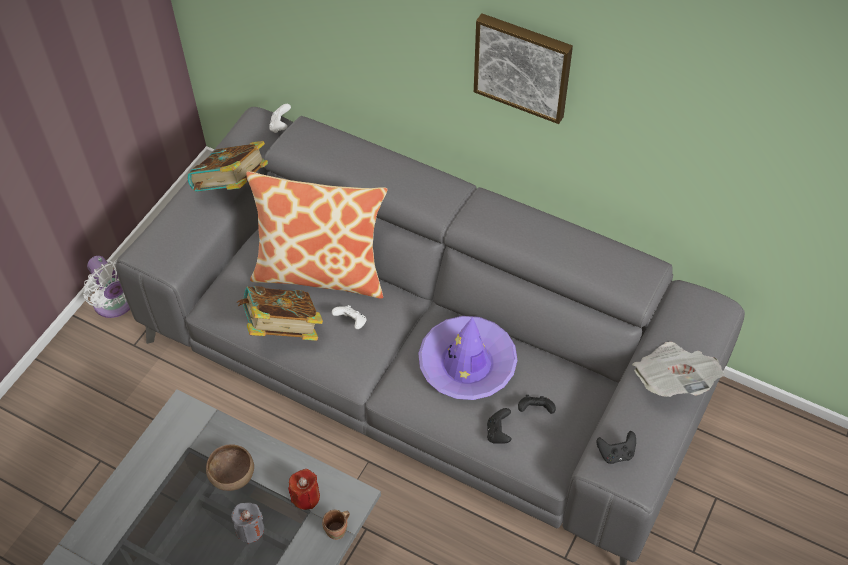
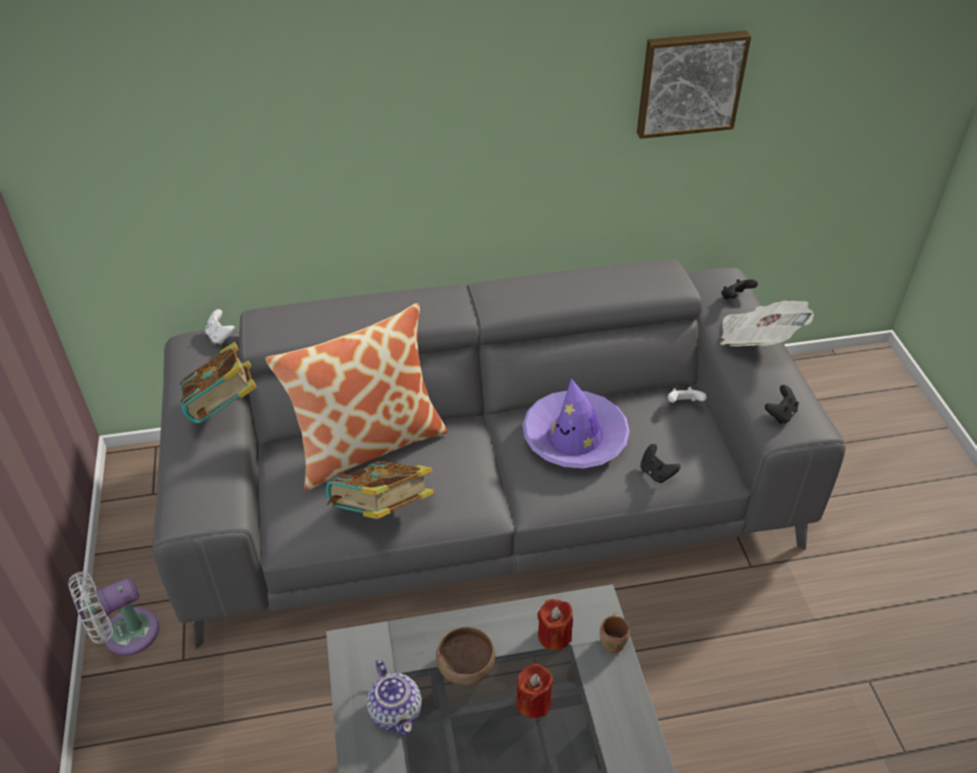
camera: 40 degrees left, 10 degrees down
white fan [83,256,130,318] -> white fan turned 135 degrees clockwise [68,572,159,656]
grey candle [231,503,264,544] -> red candle [516,664,554,718]
white game controller [332,305,366,329] -> white game controller moved to [668,387,707,403]
picture [474,13,573,124] -> picture moved to [637,31,751,139]
black game controller [518,395,556,414] -> black game controller moved to [721,279,758,299]
none -> teapot [366,659,422,736]

